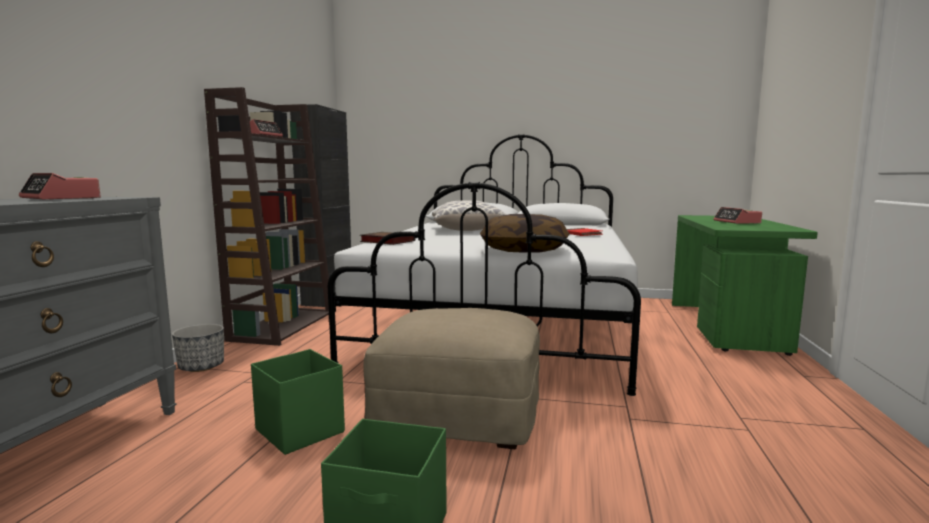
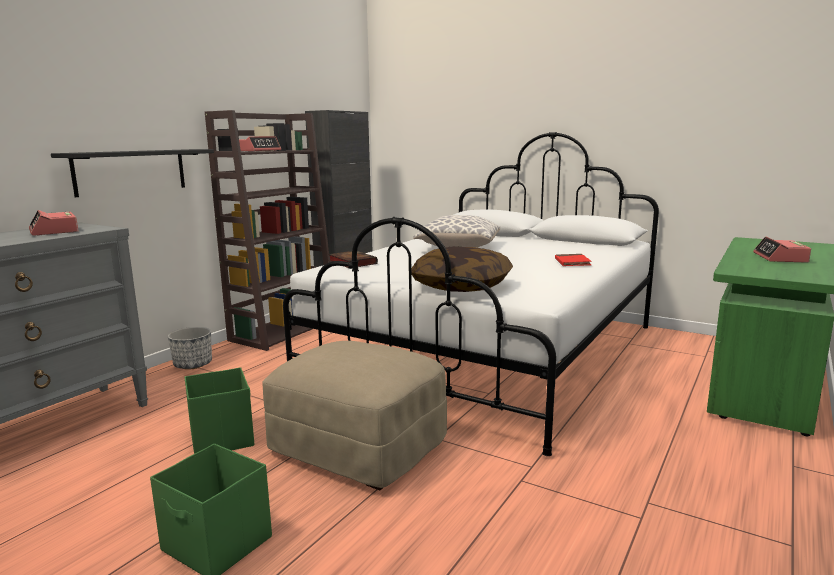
camera: 20 degrees right, 5 degrees up
none -> black shelf [51,149,214,197]

